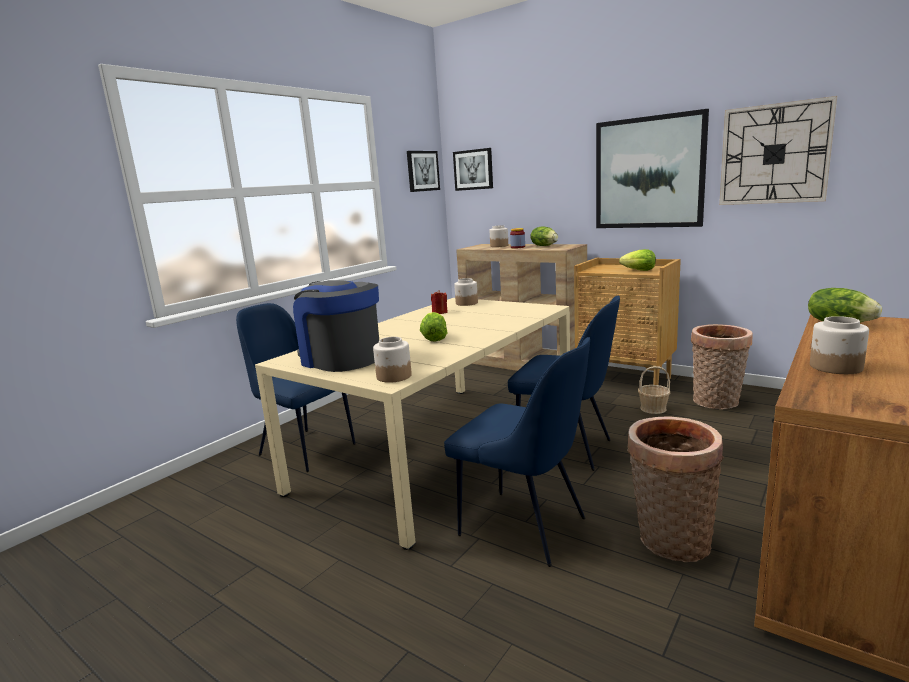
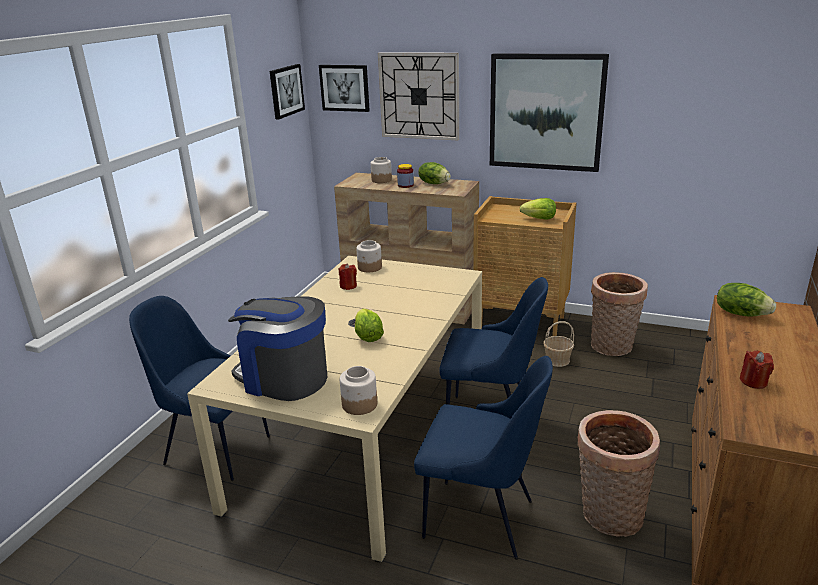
camera: 15 degrees left, 10 degrees up
wall clock [719,96,837,205] -> wall clock moved to [378,52,459,140]
jar [810,316,869,374] -> red candle [740,350,774,389]

